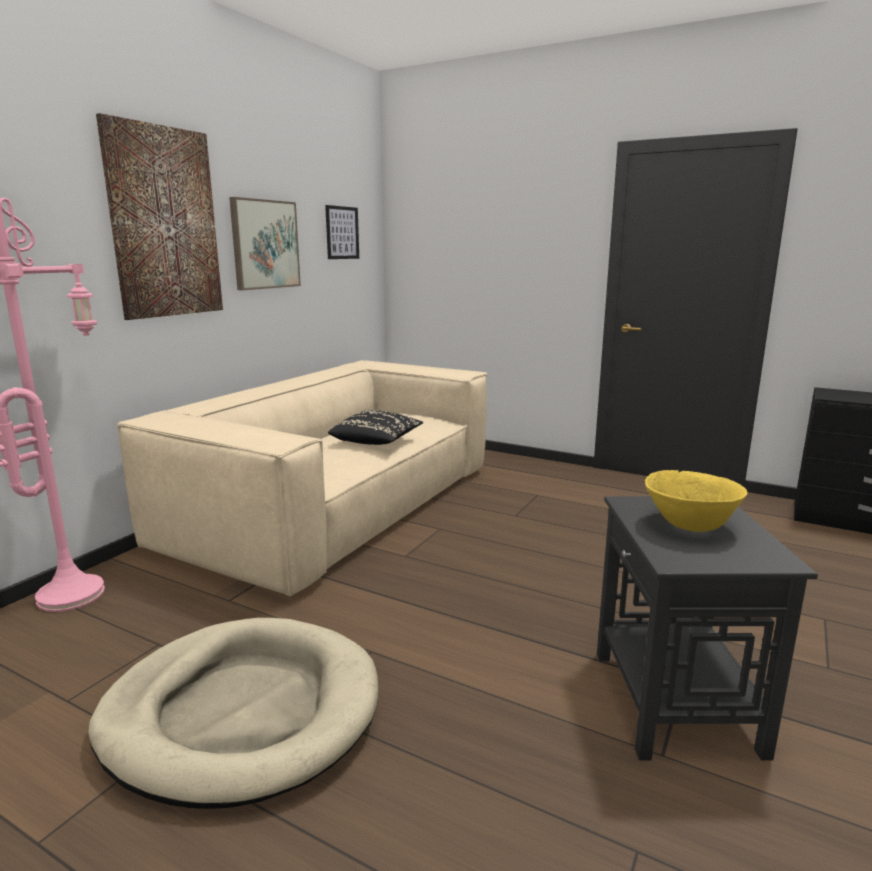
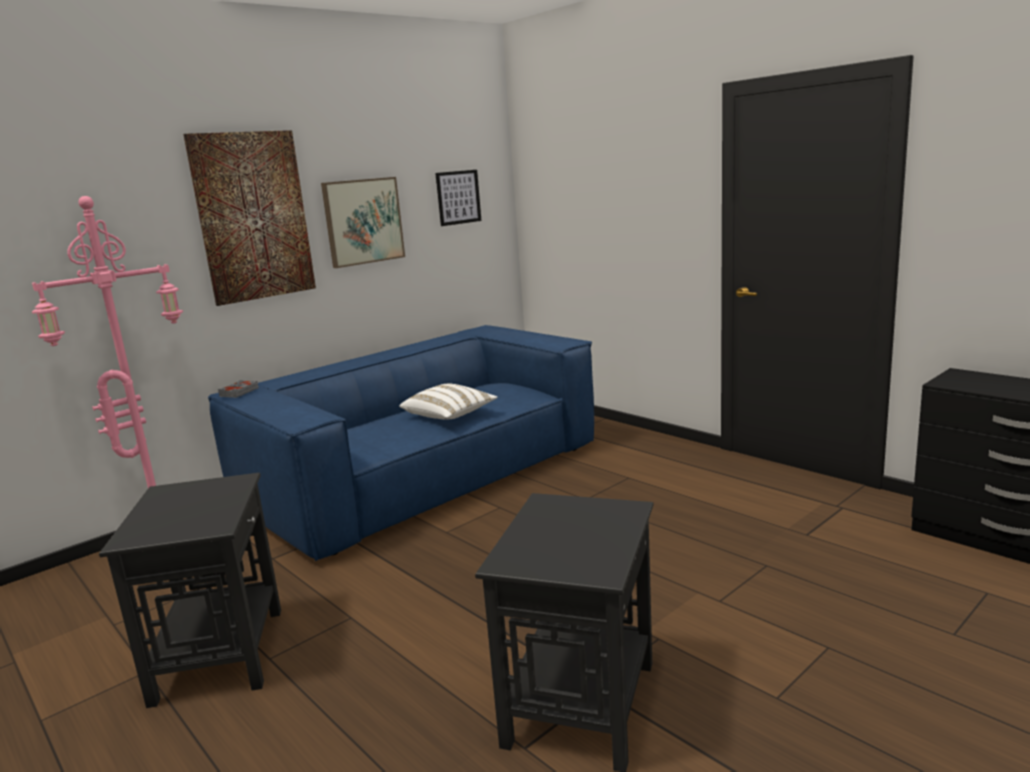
camera: 20 degrees right, 0 degrees up
beige dog bed [88,618,378,809] -> black side table [99,473,281,708]
beige sofa [117,360,487,597] -> blue sofa [208,325,594,561]
black pillow [328,410,423,445] -> white pillow [399,384,498,420]
yellow bowl [645,470,747,532] -> none
none -> grey book [218,380,259,398]

